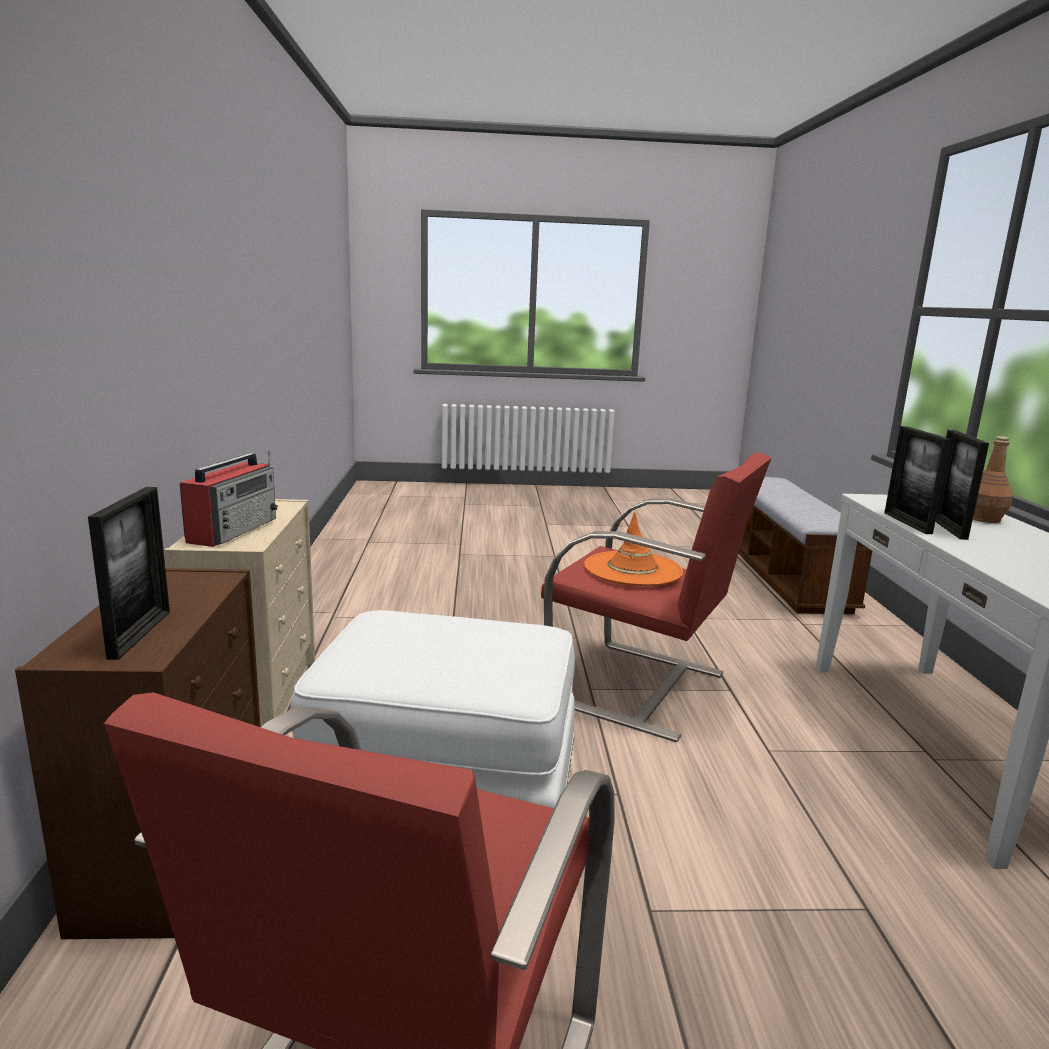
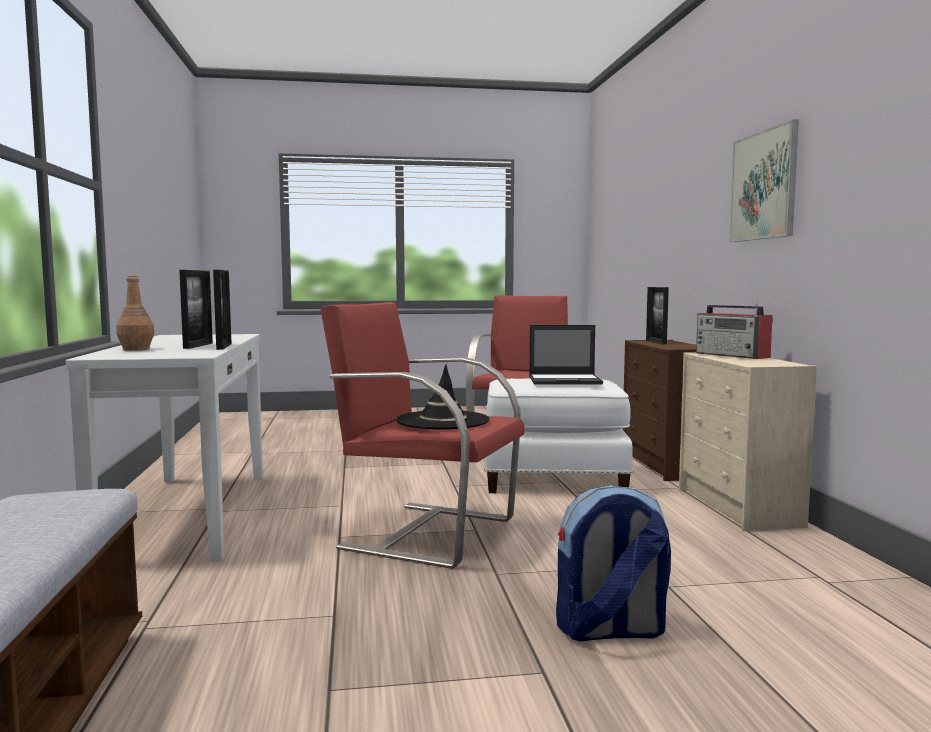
camera: 175 degrees right, 10 degrees down
radio [180,450,278,547] -> radio turned 45 degrees counterclockwise [696,303,773,359]
orange hat [584,512,683,586] -> black hat [396,364,490,430]
none -> laptop [529,325,603,385]
none -> backpack [556,485,671,641]
none -> picture [729,119,799,242]

